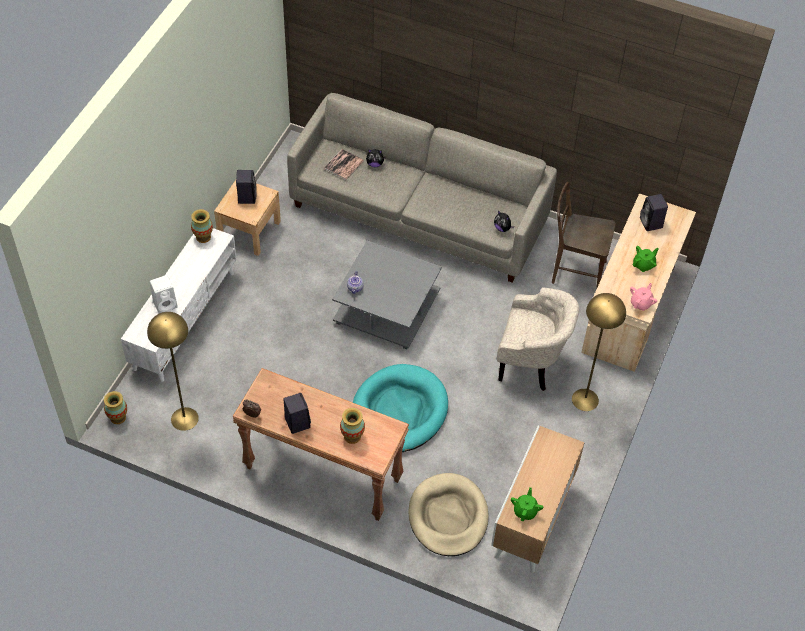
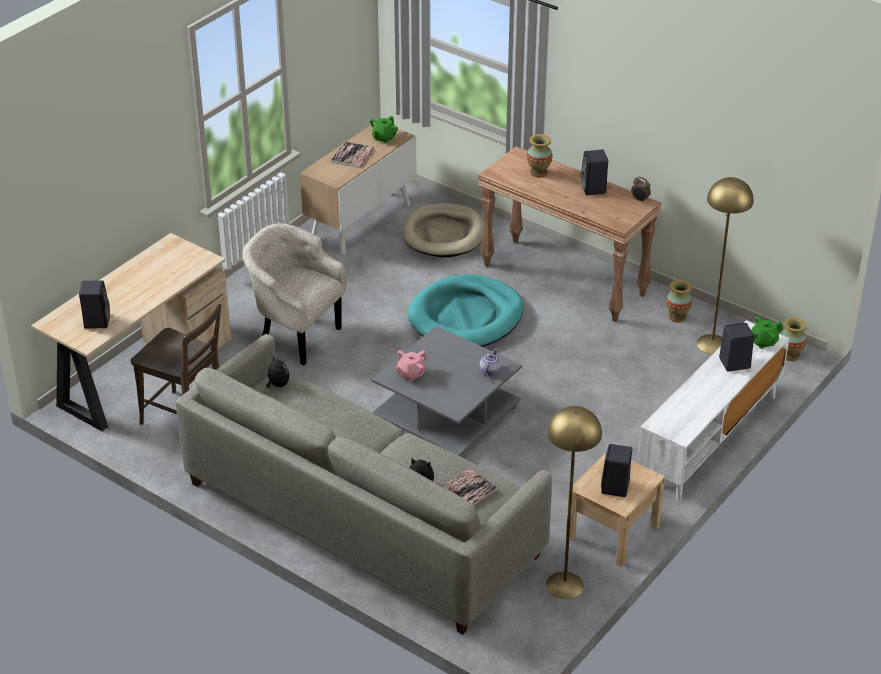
camera: 165 degrees left, 15 degrees down
white speaker [150,275,178,313] -> black speaker [719,323,754,372]
vase [191,209,213,243] -> vase moved to [666,280,692,323]
yellow floor lamp [572,293,626,411] -> yellow floor lamp moved to [546,406,602,599]
pink teapot [630,283,657,311] -> pink teapot moved to [395,350,427,382]
green teapot [633,246,658,272] -> green teapot moved to [751,316,783,349]
none -> book [331,142,374,168]

